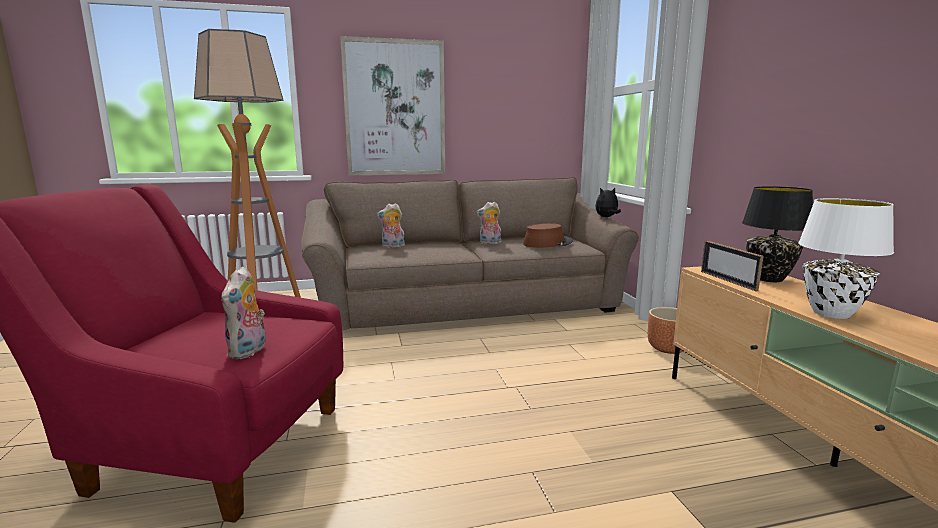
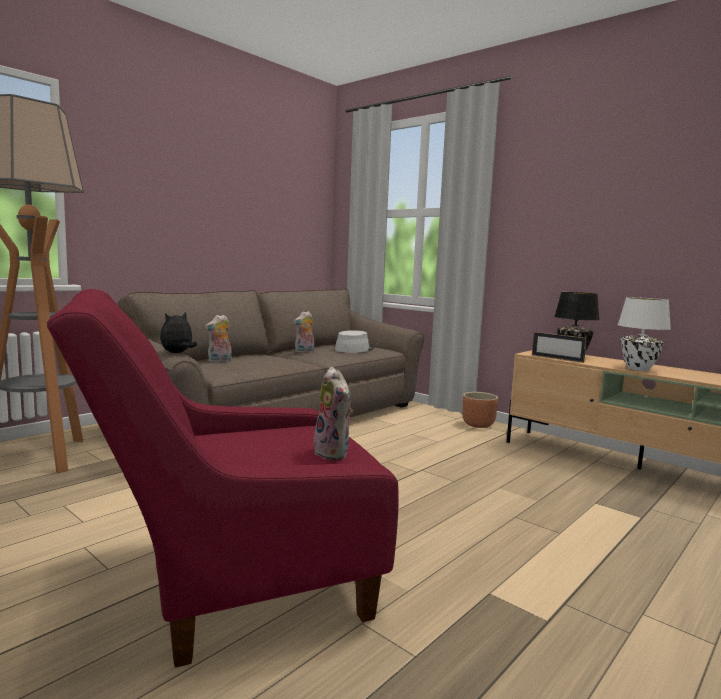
camera: 35 degrees left, 5 degrees down
picture [340,36,445,176] -> none
brown hat [523,223,573,248] -> grey hat [335,330,374,353]
plush toy [595,188,621,217] -> plush toy moved to [160,312,197,353]

